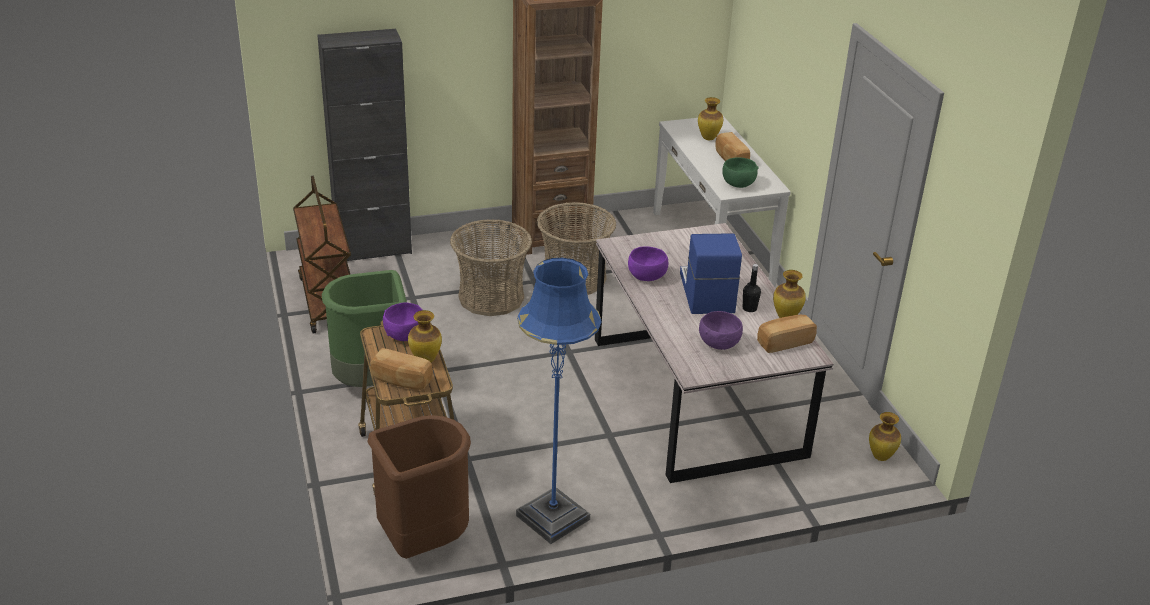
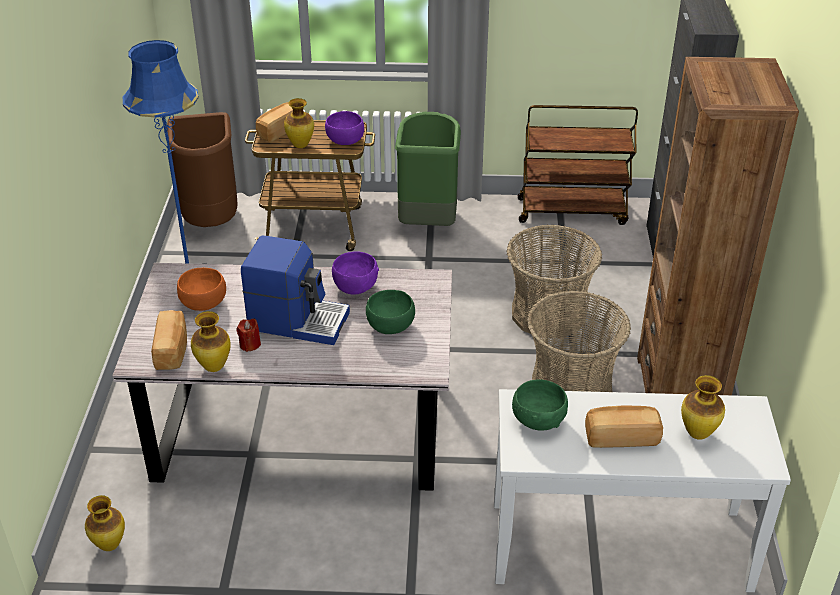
camera: 110 degrees right, 5 degrees up
purple bowl [699,311,743,350] -> orange bowl [177,268,226,311]
black bottle [743,264,761,312] -> red candle [237,318,261,352]
none -> green bowl [366,290,415,334]

